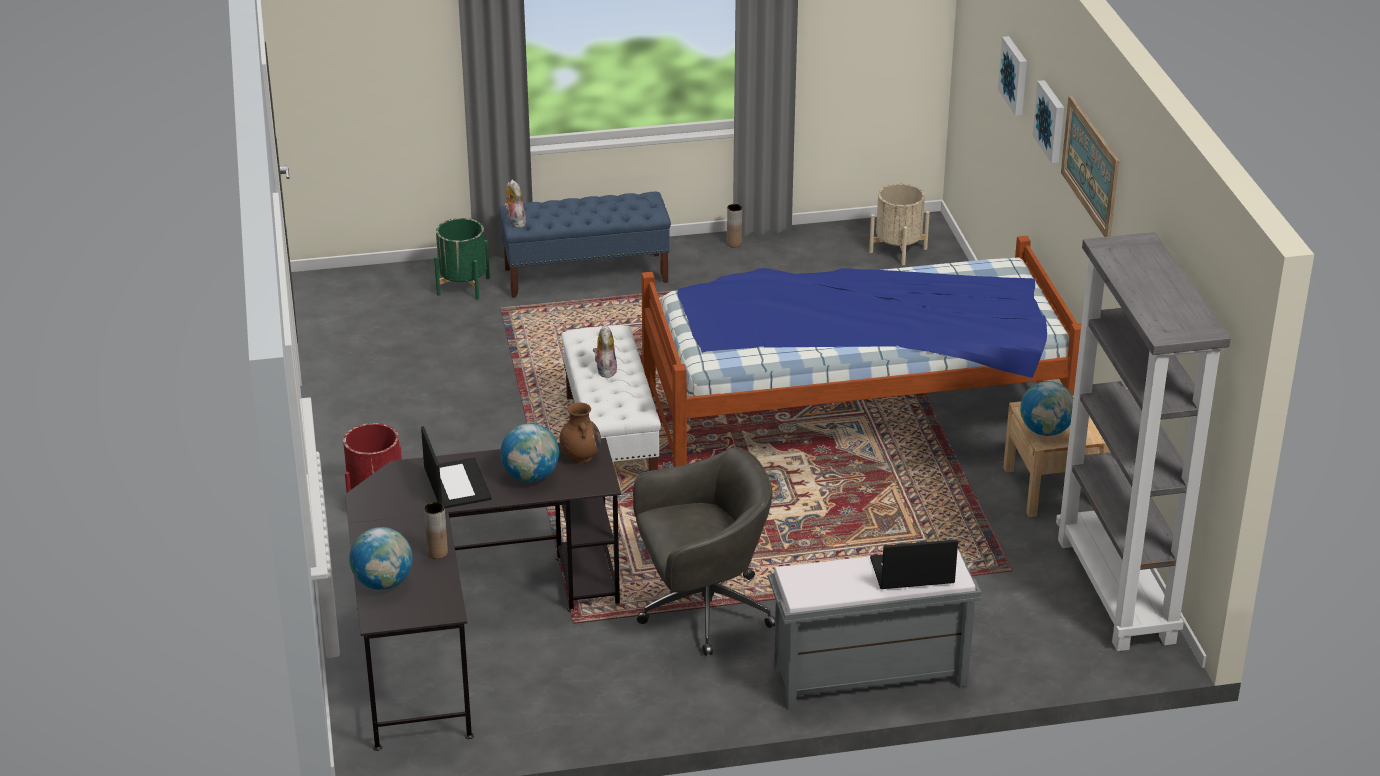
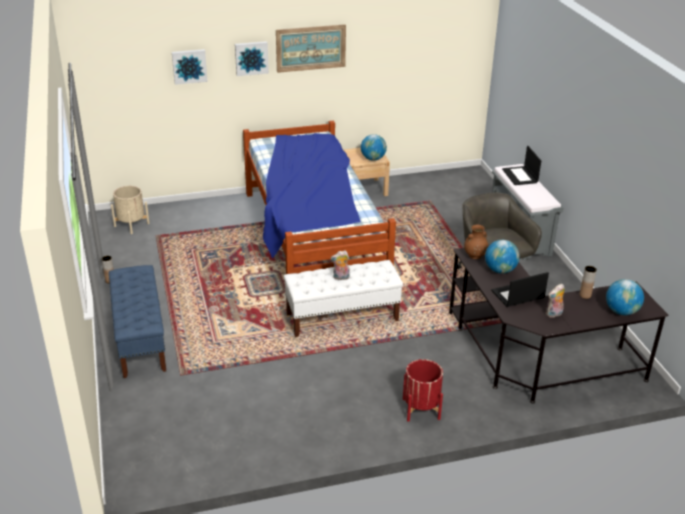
camera: 95 degrees left, 0 degrees up
green planter [434,218,490,300] -> none
plush toy [504,180,526,228] -> plush toy moved to [546,284,565,317]
grey bookcase [1056,232,1231,651] -> none

